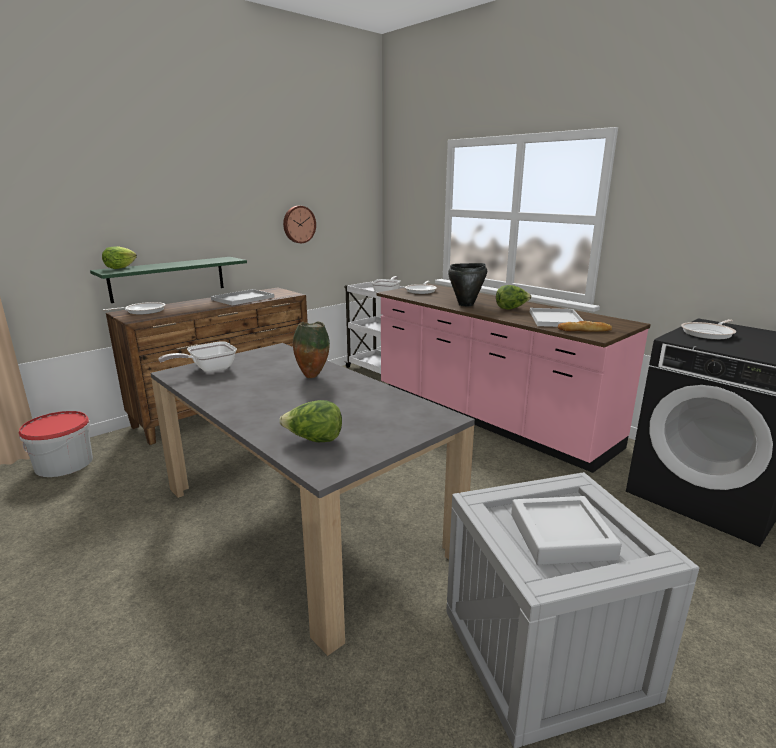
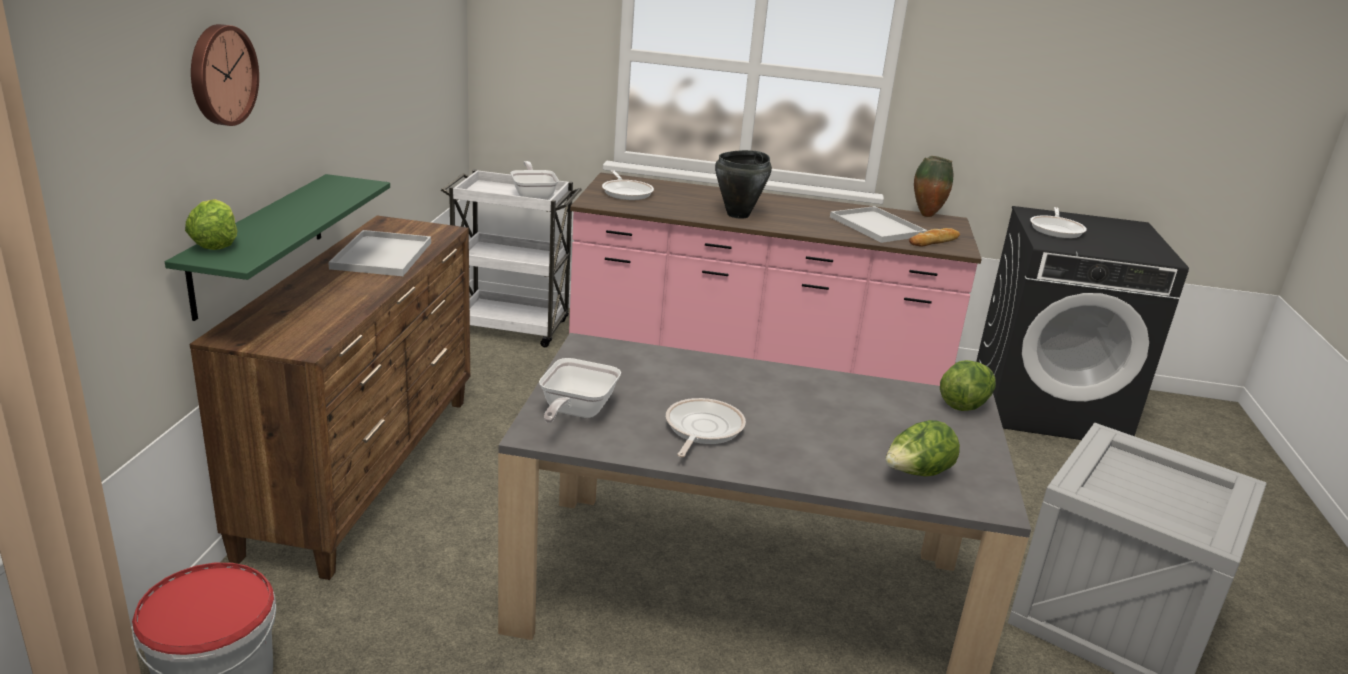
camera: 40 degrees left, 5 degrees up
frying pan [103,302,166,314] -> frying pan moved to [666,398,746,457]
wall clock [283,206,316,243] -> wall clock moved to [191,24,259,126]
vase [293,321,330,378] -> vase moved to [914,156,953,217]
lettuce [496,285,532,309] -> lettuce moved to [940,360,996,411]
grey tray [511,496,622,565] -> none

